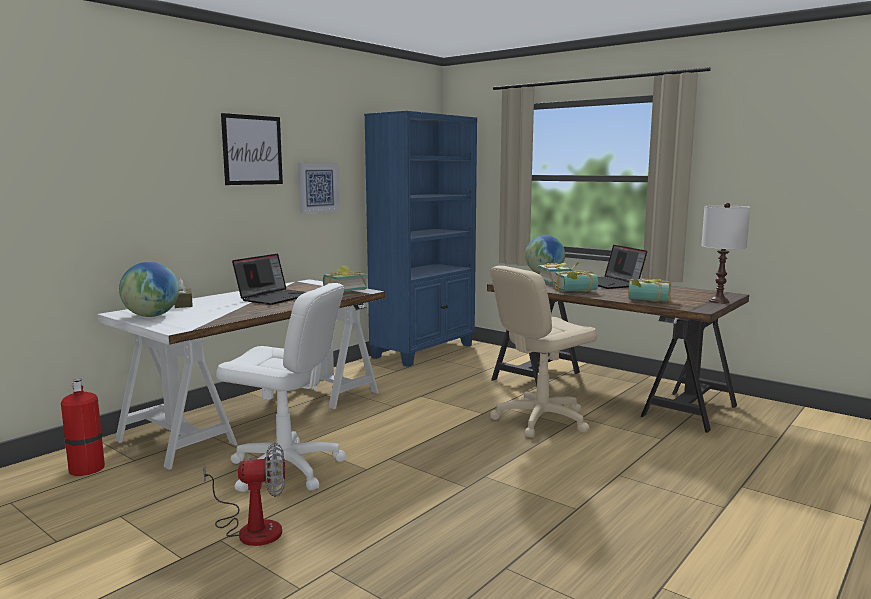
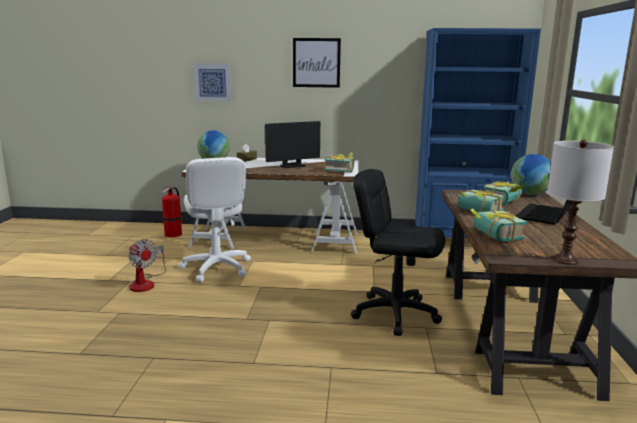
camera: 55 degrees right, 5 degrees up
laptop [232,254,306,305] -> monitor [265,121,320,168]
picture [298,163,339,214] -> picture moved to [193,63,232,102]
beige office chair [490,266,597,438] -> black office chair [351,169,445,336]

